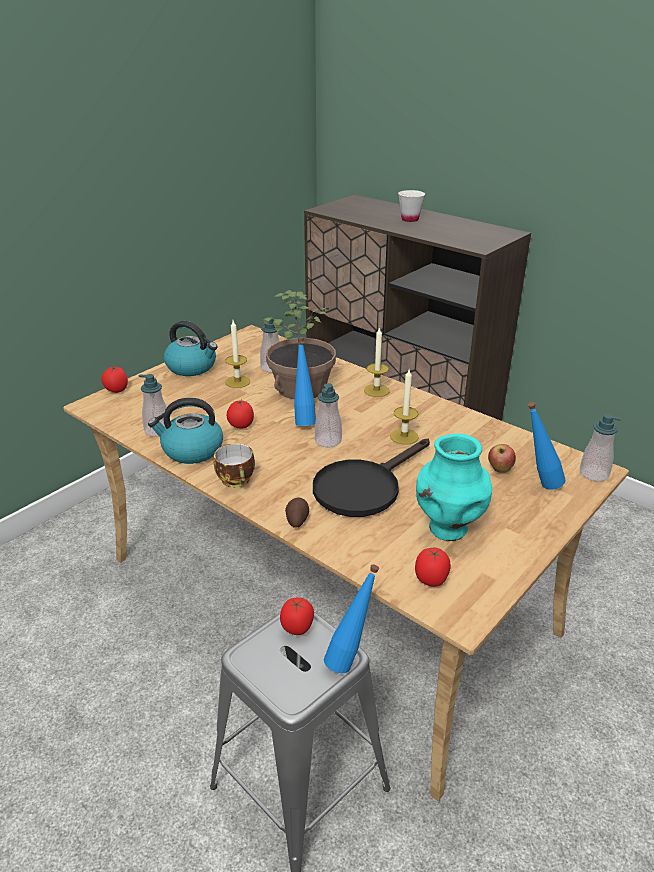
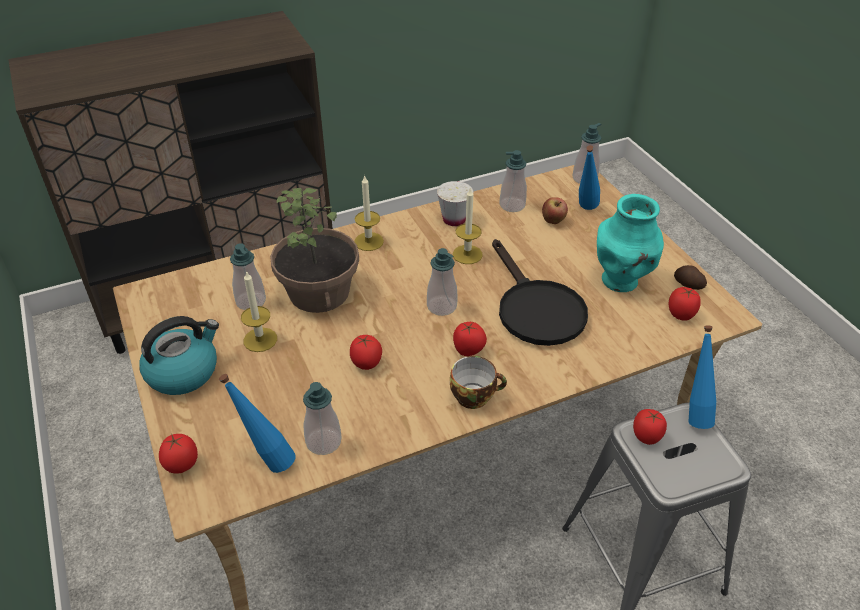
camera: 65 degrees left, 10 degrees up
kettle [148,398,223,464] -> none
potato [285,497,309,528] -> potato moved to [674,265,707,290]
blue bottle [294,338,316,426] -> blue bottle moved to [219,374,296,473]
white cup [398,190,425,222] -> white cup moved to [437,181,473,226]
none -> tomato [453,322,487,356]
none -> soap dispenser [499,150,527,212]

